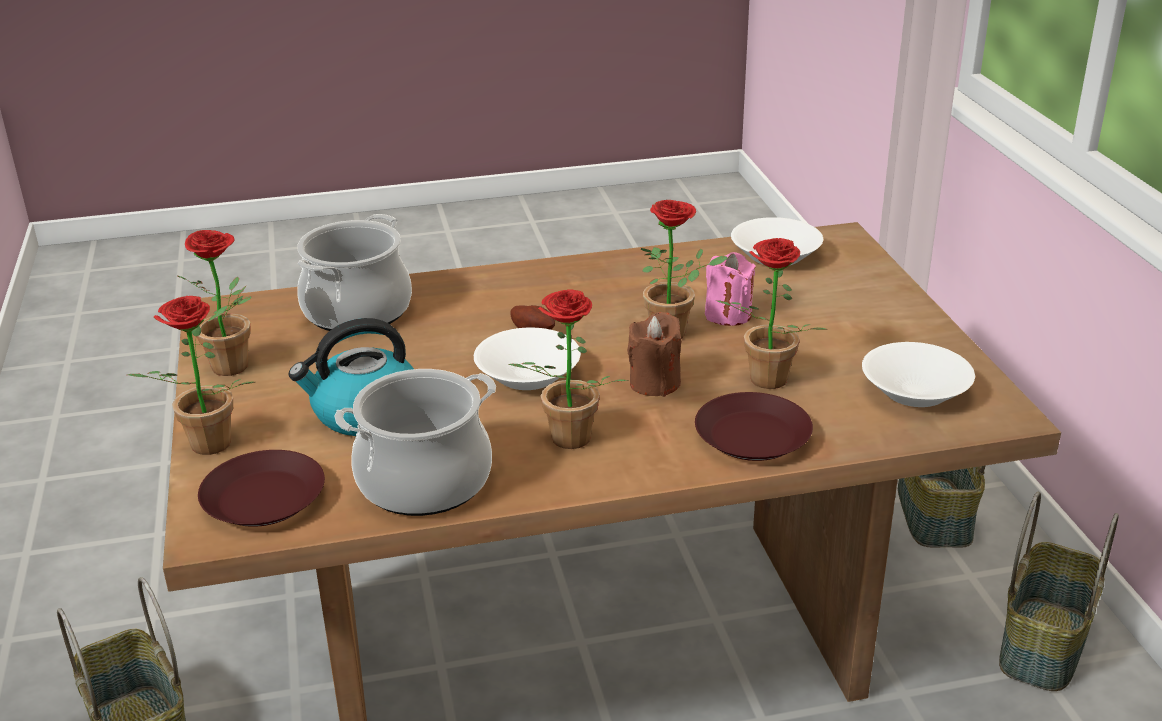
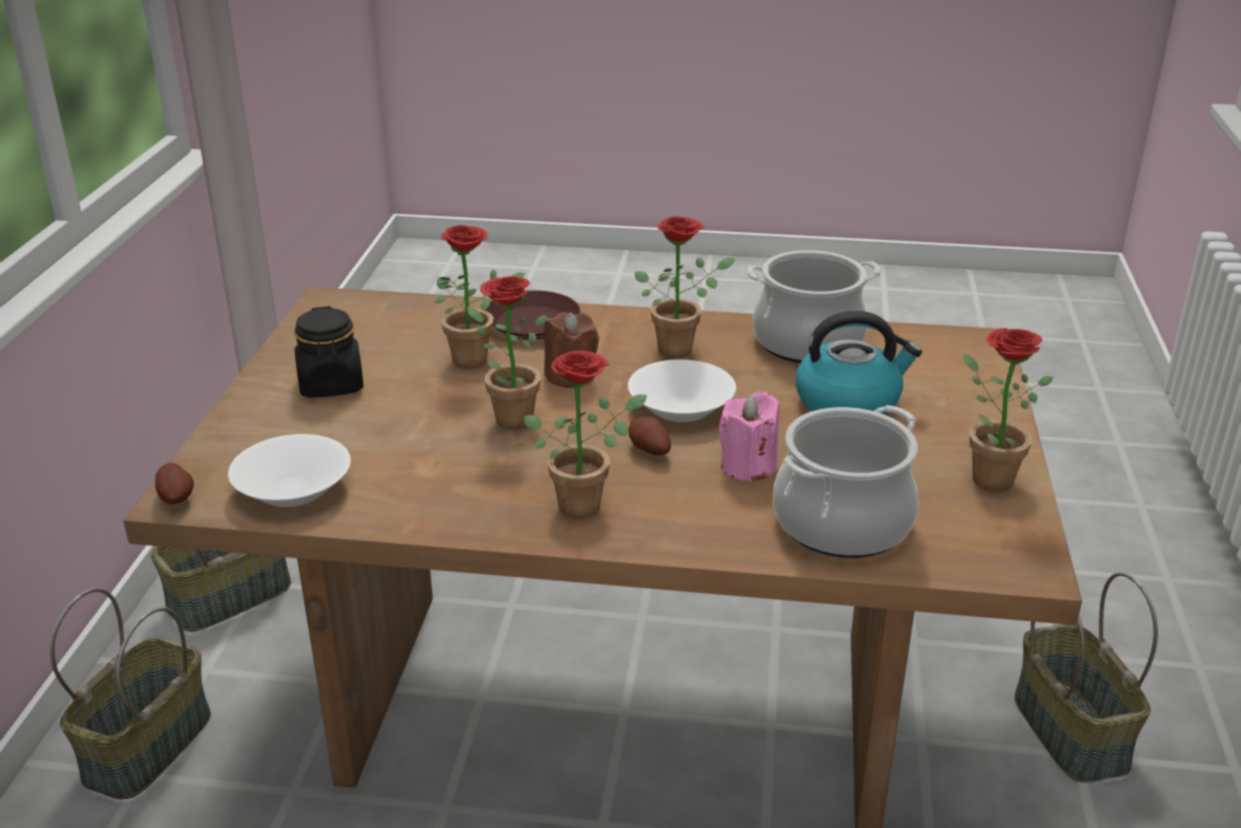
camera: 160 degrees left, 0 degrees up
potted plant [128,296,255,455] -> potted plant moved to [524,351,647,518]
brown plate [198,450,325,527] -> none
pink candle [705,252,756,326] -> pink candle moved to [718,391,780,482]
white bowl [862,342,975,407] -> none
none -> potato [155,463,194,504]
none -> black jar [294,306,364,398]

